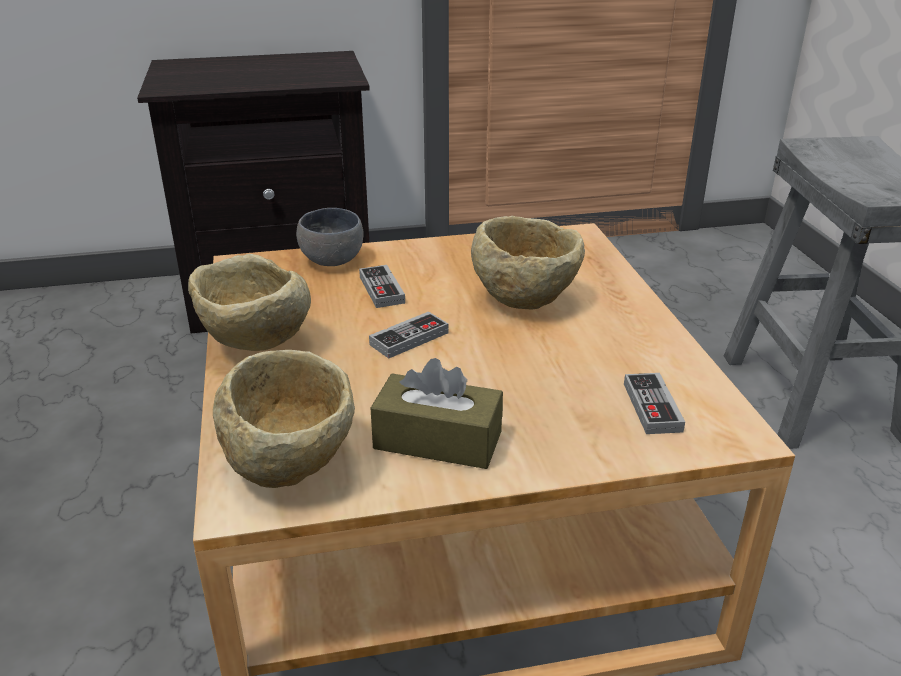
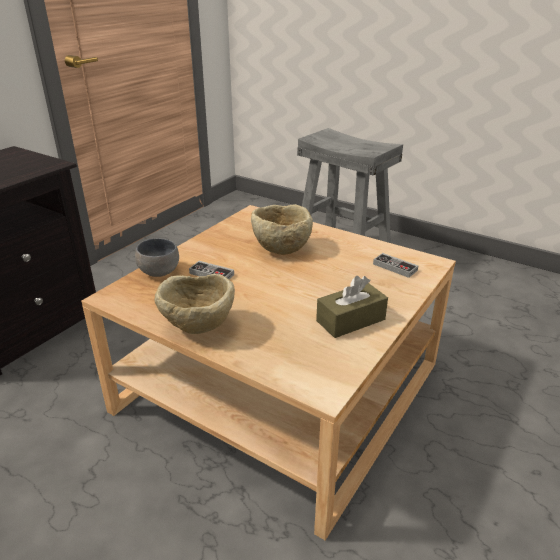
camera: 45 degrees left, 0 degrees up
beige bowl [213,350,355,488] -> none
game controller [369,311,449,359] -> none

